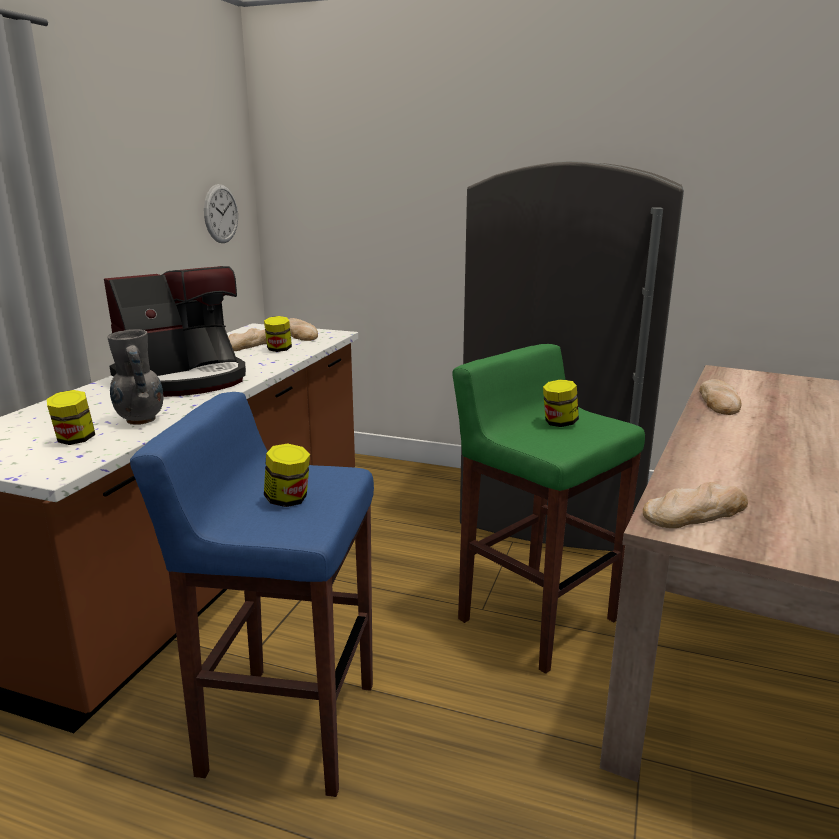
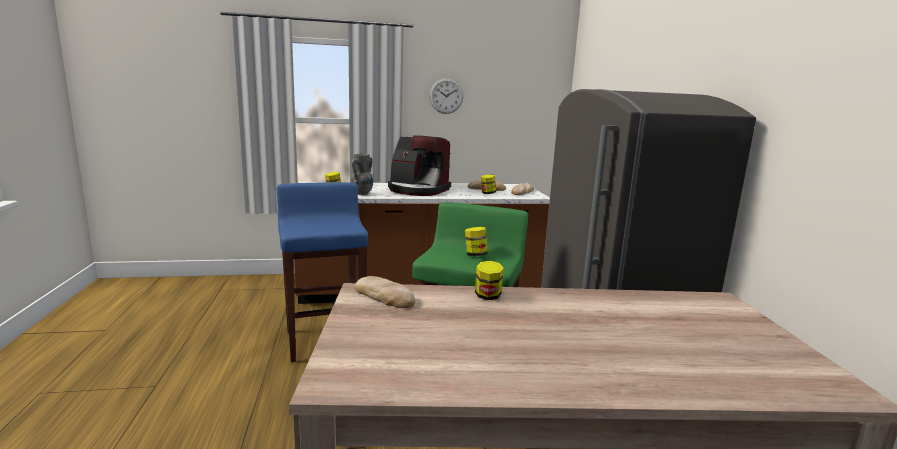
camera: 60 degrees right, 5 degrees down
wall clock [204,184,238,243] -> wall clock moved to [429,78,463,114]
jar [264,444,310,507] -> jar moved to [475,261,504,300]
bread [699,379,741,415] -> none

